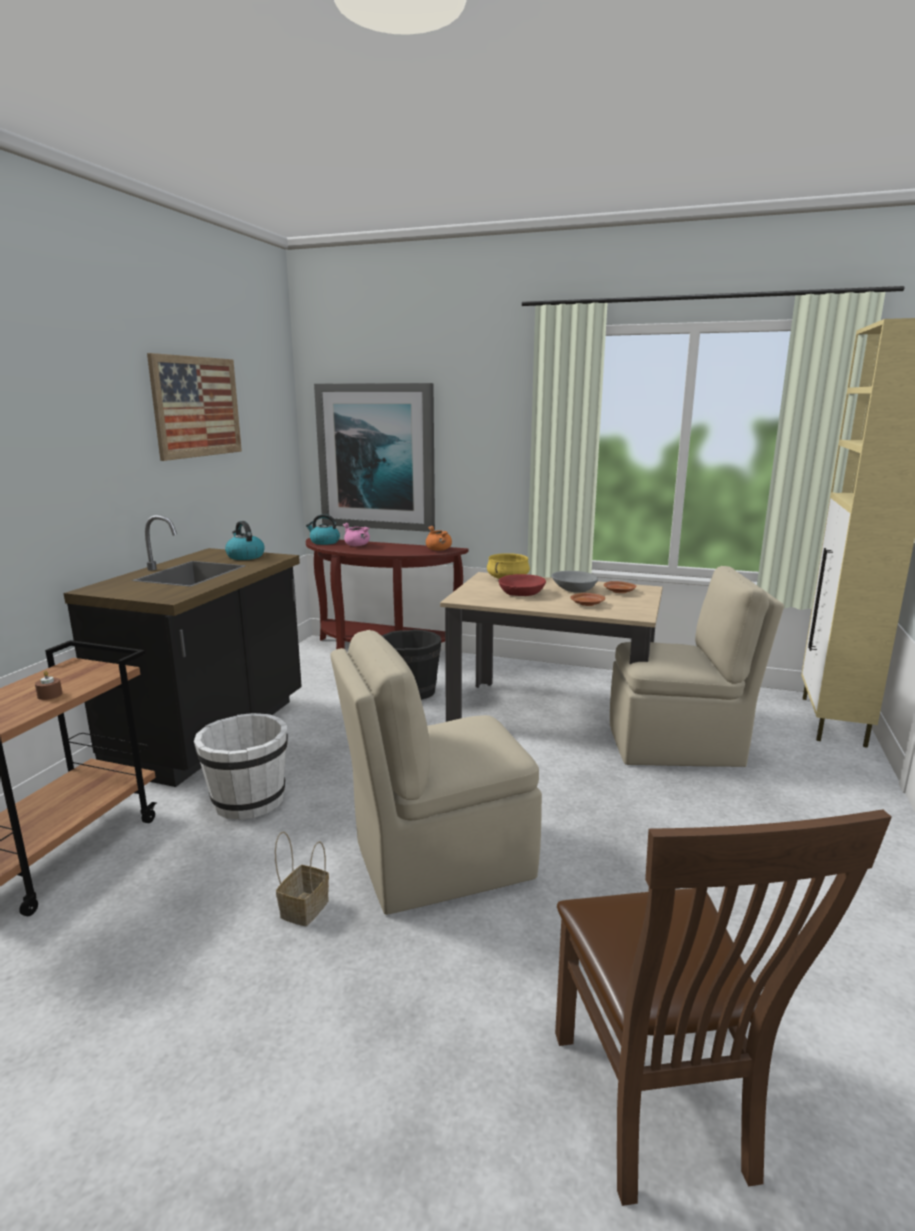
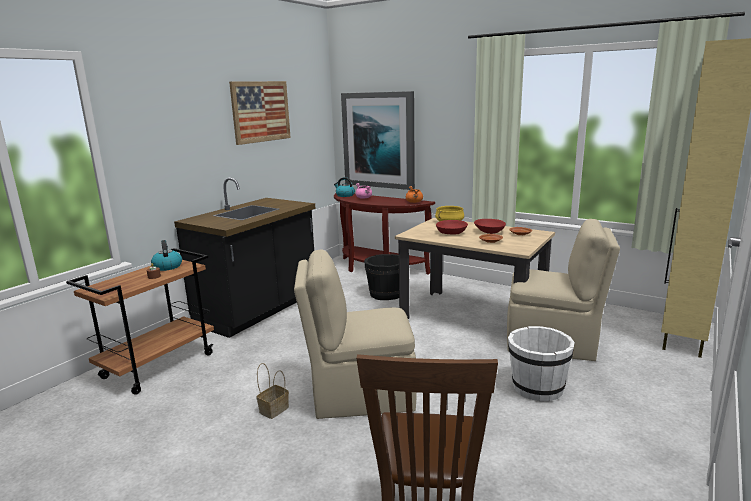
camera: 15 degrees right, 0 degrees up
white bucket [194,713,288,820] -> white bucket moved to [508,326,575,402]
kettle [225,521,264,560] -> kettle moved to [151,240,182,271]
grey bowl [551,571,598,593] -> red bowl [474,219,506,234]

